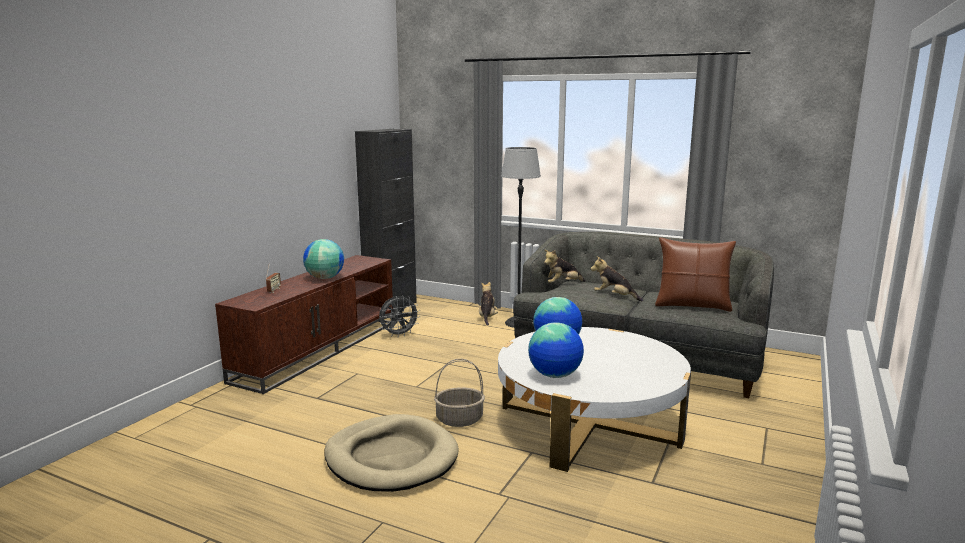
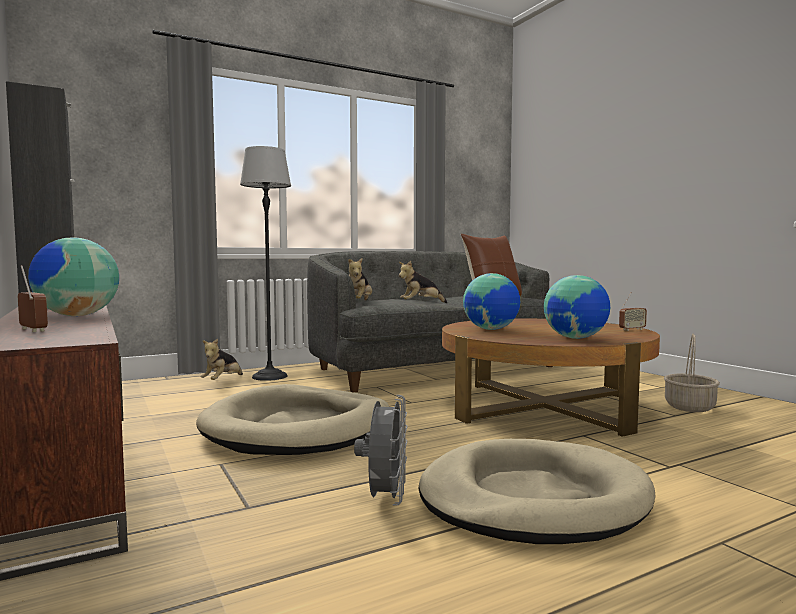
camera: 55 degrees left, 10 degrees down
grey fan [379,295,419,337] -> grey fan moved to [354,395,408,506]
basket [434,359,485,427] -> basket moved to [664,334,720,412]
plush toy [479,282,498,326] -> plush toy turned 105 degrees counterclockwise [201,338,243,380]
white coffee table [498,327,691,472] -> brown coffee table [442,319,660,437]
none -> beige dog bed [196,384,389,455]
none -> radio [619,292,647,331]

